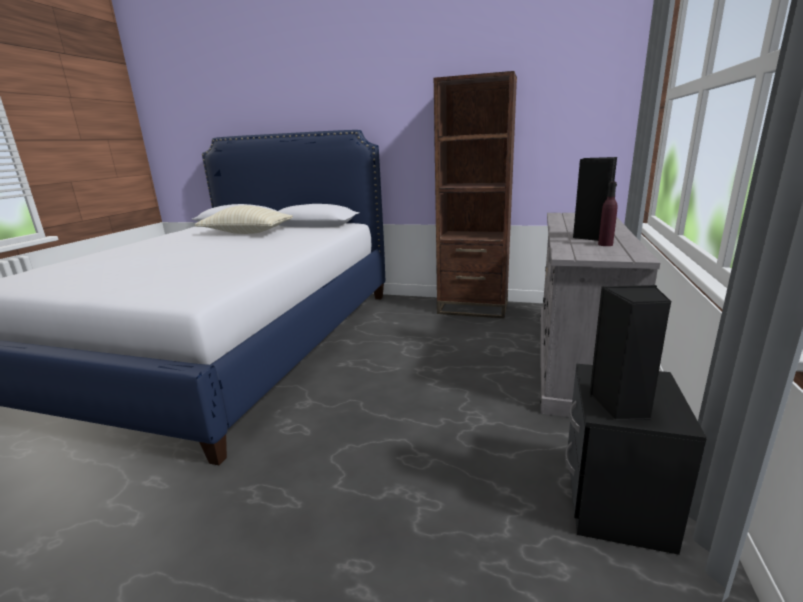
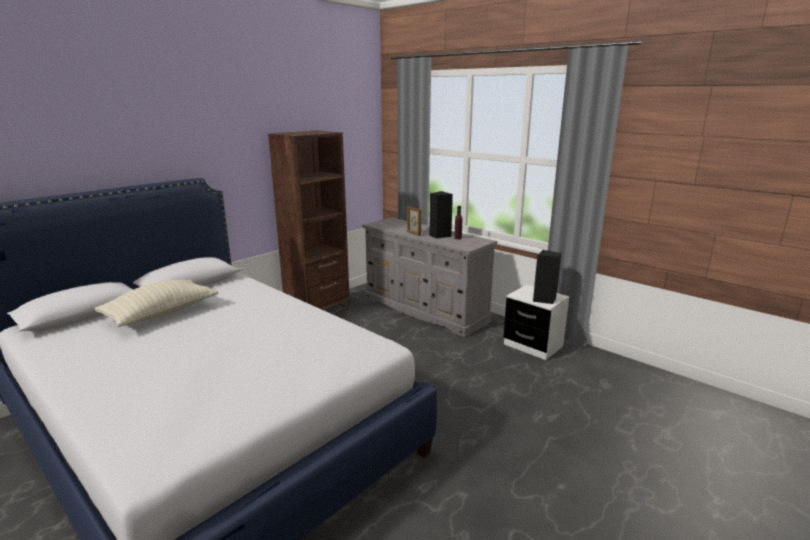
camera: 65 degrees left, 0 degrees up
black nightstand [565,364,707,555] -> white nightstand [503,285,569,360]
none -> picture frame [407,206,421,236]

